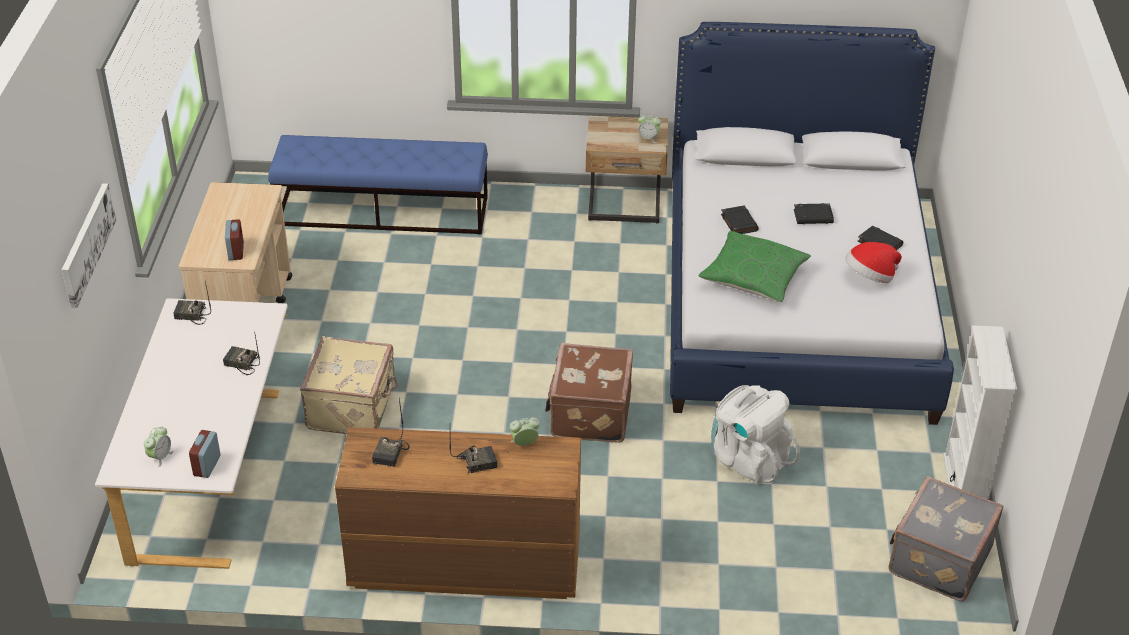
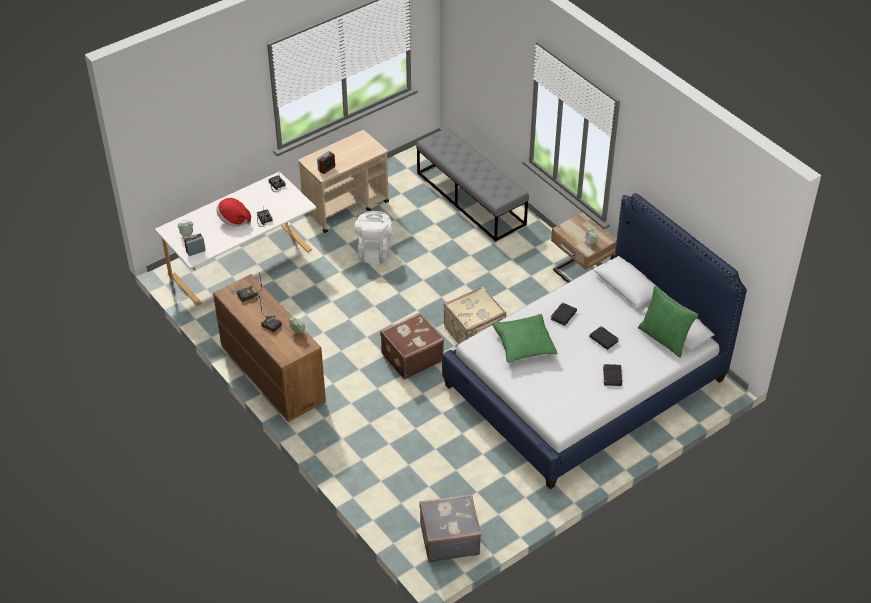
camera: 50 degrees right, 5 degrees up
picture [62,183,116,308] -> none
blue bench [268,135,488,235] -> grey bench [416,127,529,242]
beige suitcase [300,336,398,434] -> beige suitcase moved to [443,286,506,344]
white backpack [711,385,800,485] -> white backpack moved to [355,211,393,264]
hat [845,242,902,283] -> hat moved to [216,198,251,227]
white bookcase [943,325,1017,500] -> none
none -> green pillow [638,286,699,358]

